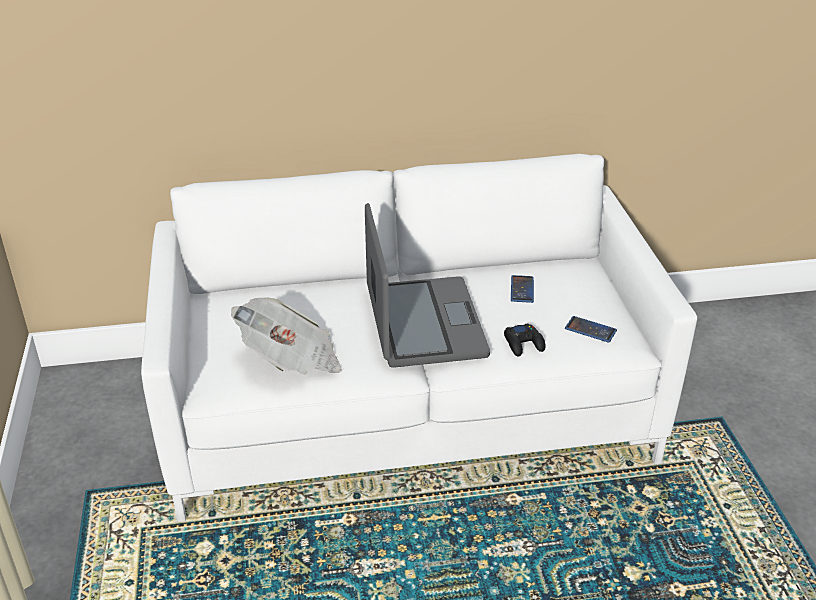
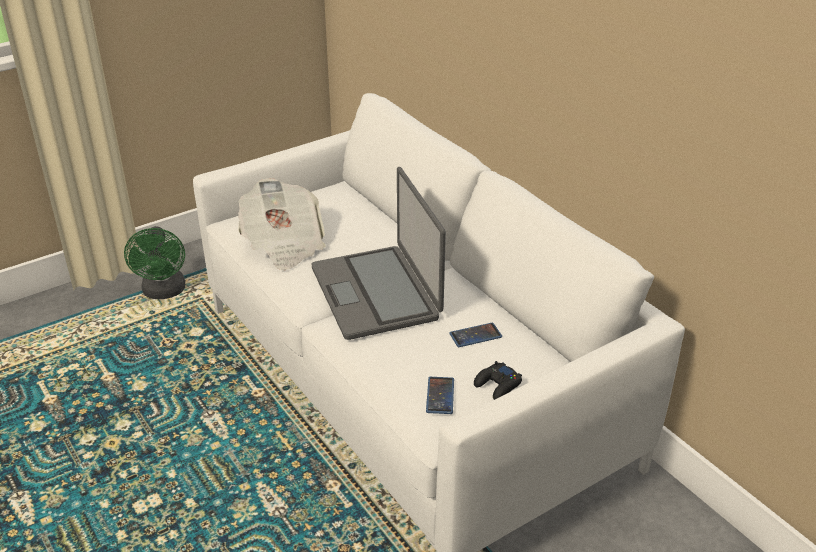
camera: 65 degrees right, 0 degrees up
laptop [365,203,490,368] -> laptop turned 105 degrees clockwise [312,167,446,340]
black game controller [504,323,546,356] -> black game controller moved to [474,361,522,400]
none -> green fan [124,226,185,299]

